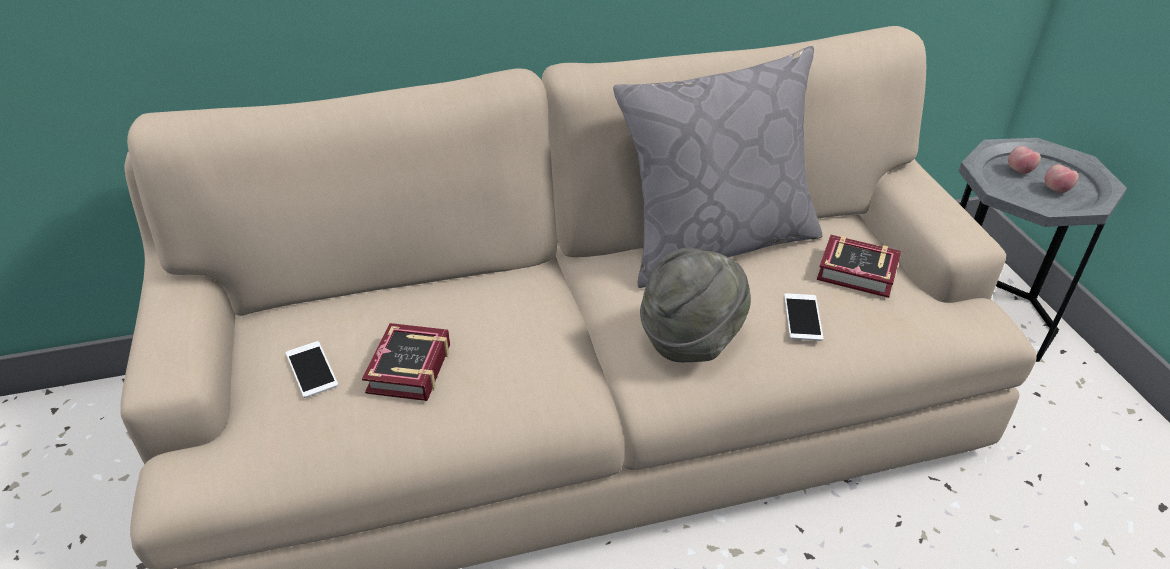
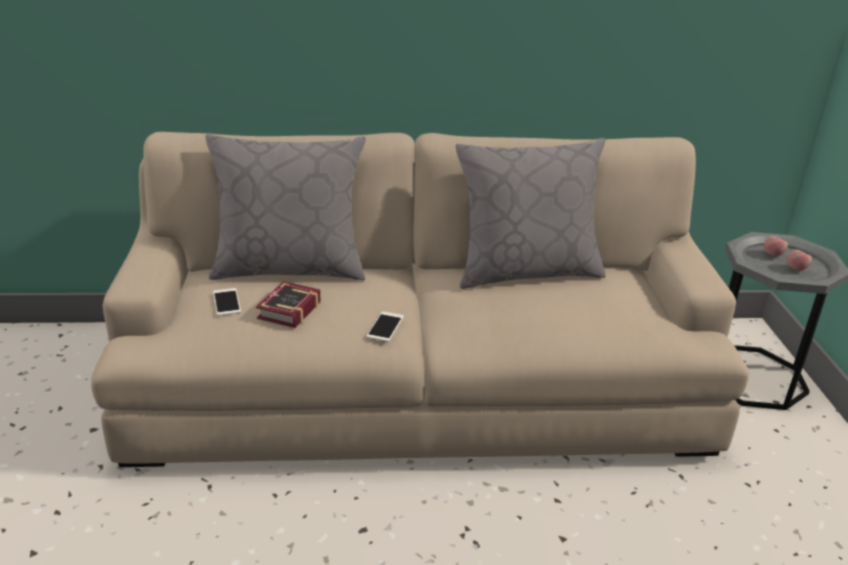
camera: 10 degrees right, 10 degrees down
grey hat [640,248,751,362] -> none
phone [784,293,823,341] -> phone moved to [366,312,404,342]
book [817,235,901,298] -> none
none -> grey pillow [206,134,366,280]

